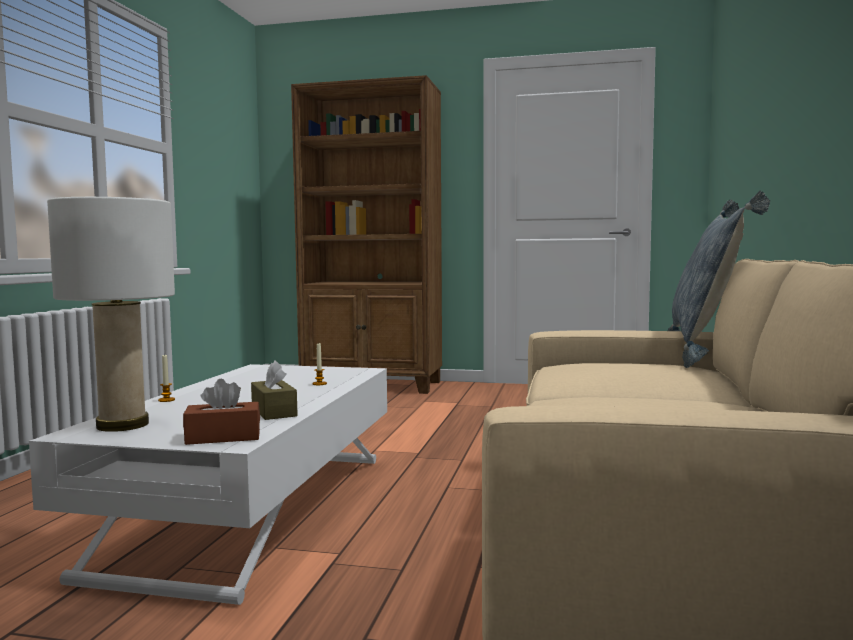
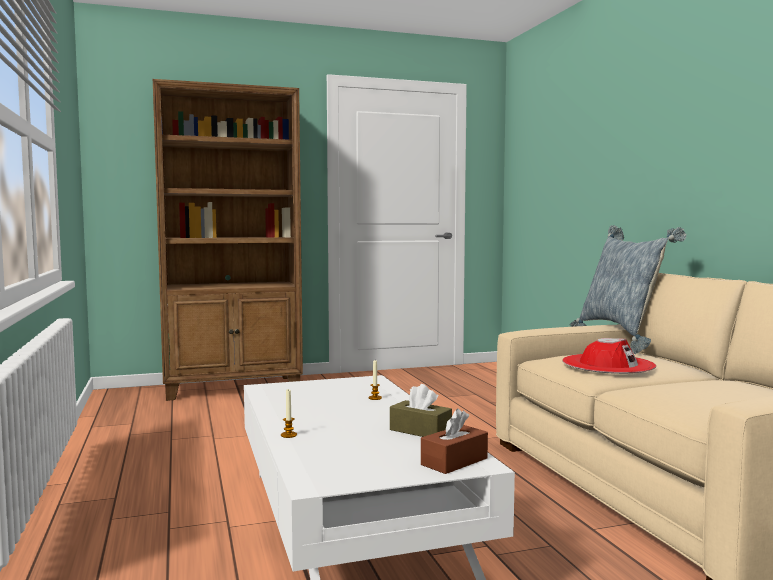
camera: 30 degrees left, 0 degrees up
white table lamp [47,197,175,432] -> none
none -> red hat [562,338,656,374]

